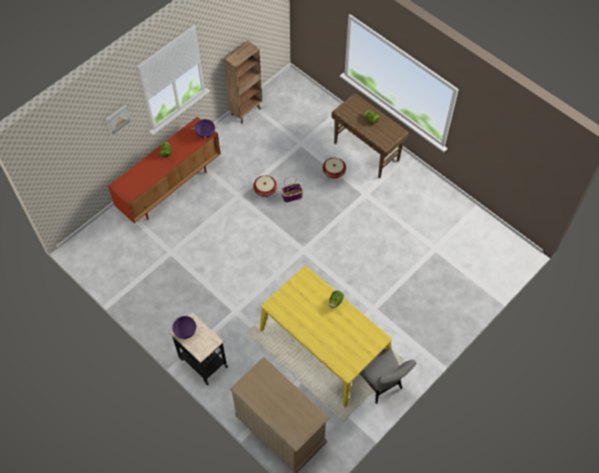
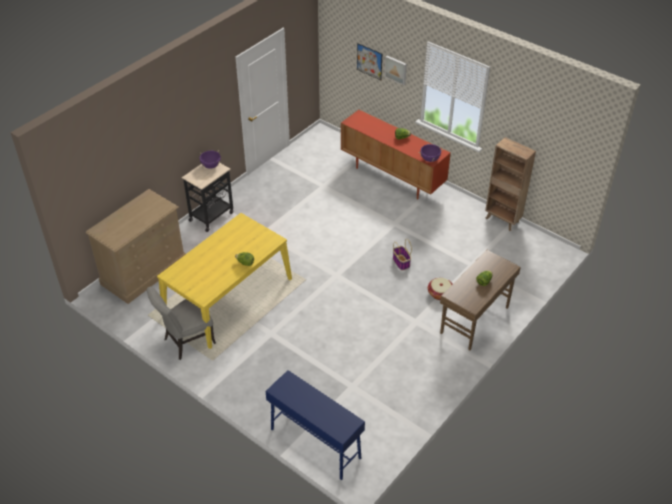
camera: 85 degrees right, 15 degrees down
basket [253,176,277,197] -> none
none -> blue console table [265,370,365,480]
none -> picture [357,43,382,80]

